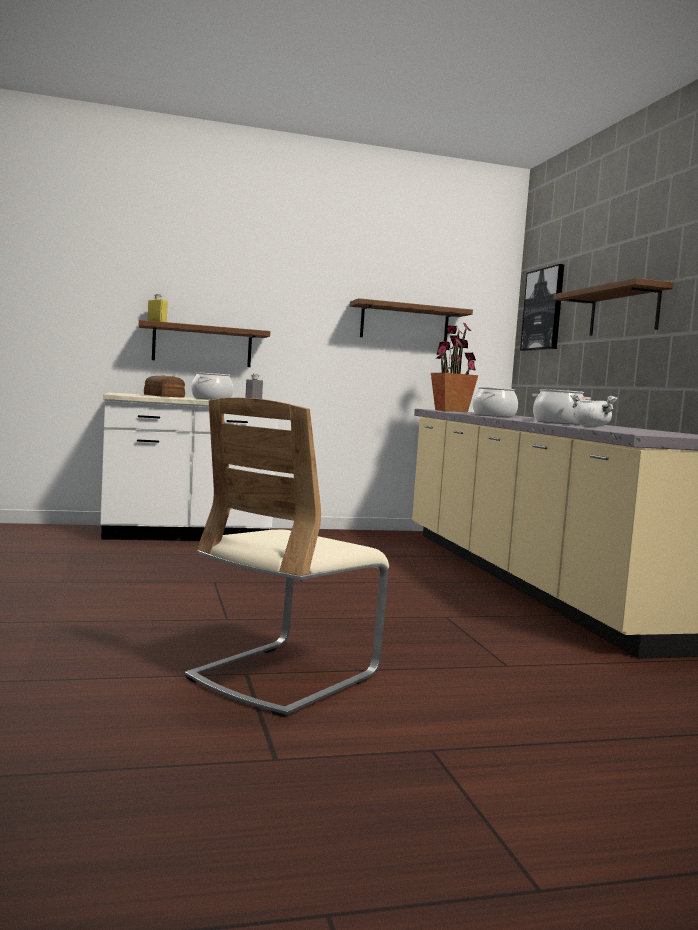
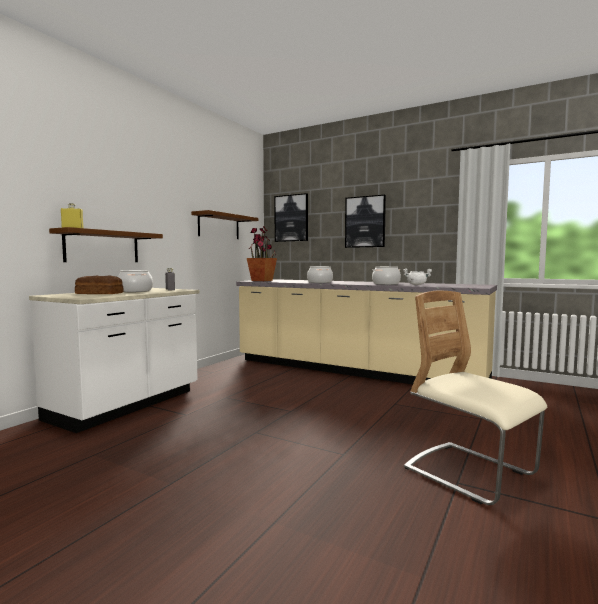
camera: 45 degrees left, 0 degrees up
beige chair [185,398,389,718] -> beige chair turned 150 degrees clockwise [404,290,547,505]
brown shelf [553,278,674,336] -> picture [345,195,386,248]

